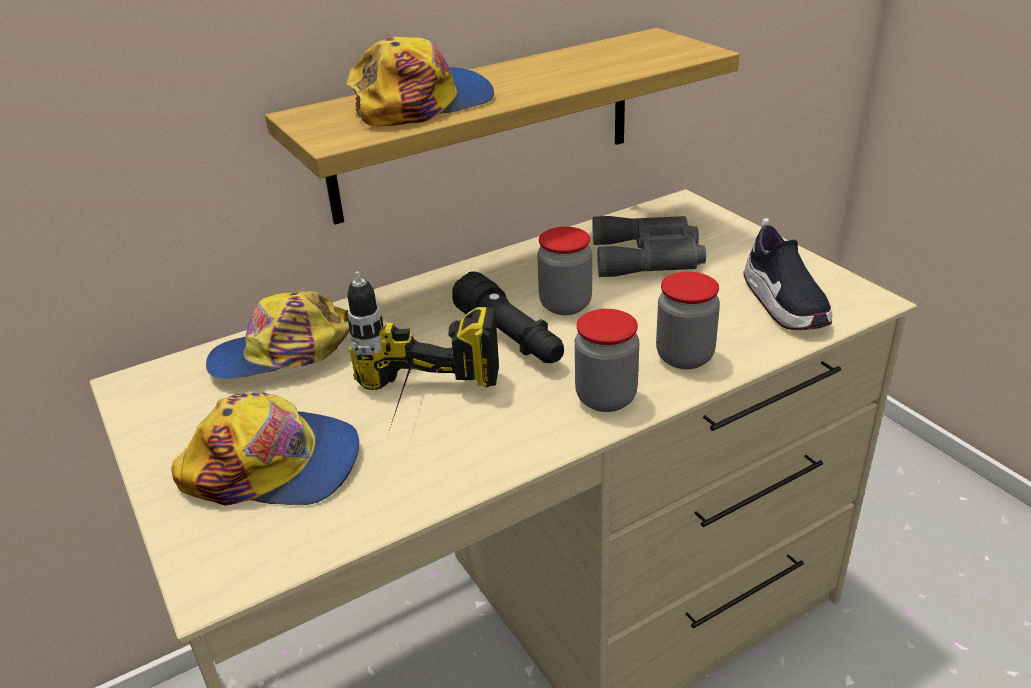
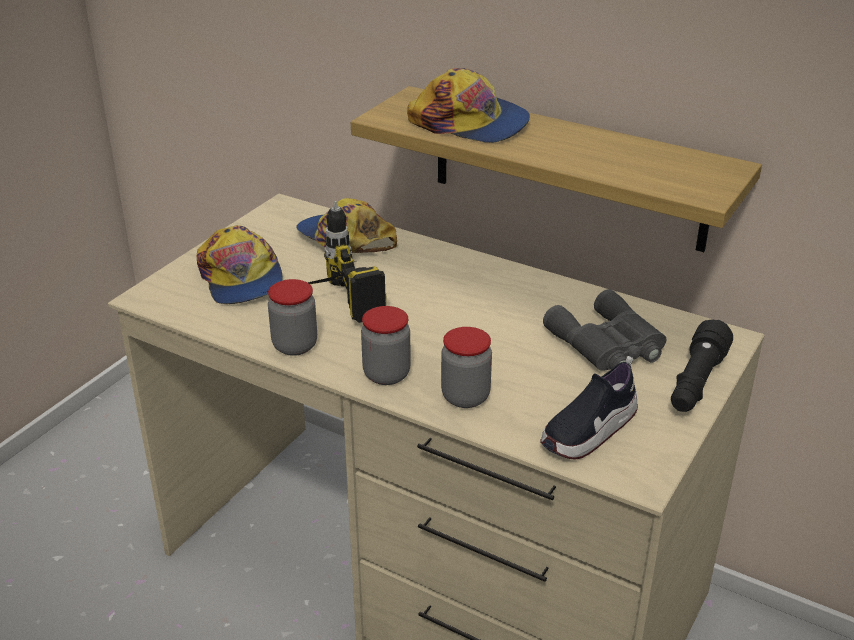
camera: 60 degrees right, 0 degrees up
black flashlight [452,271,564,363] -> black flashlight moved to [671,320,733,412]
jar [537,227,592,315] -> jar moved to [268,279,317,356]

